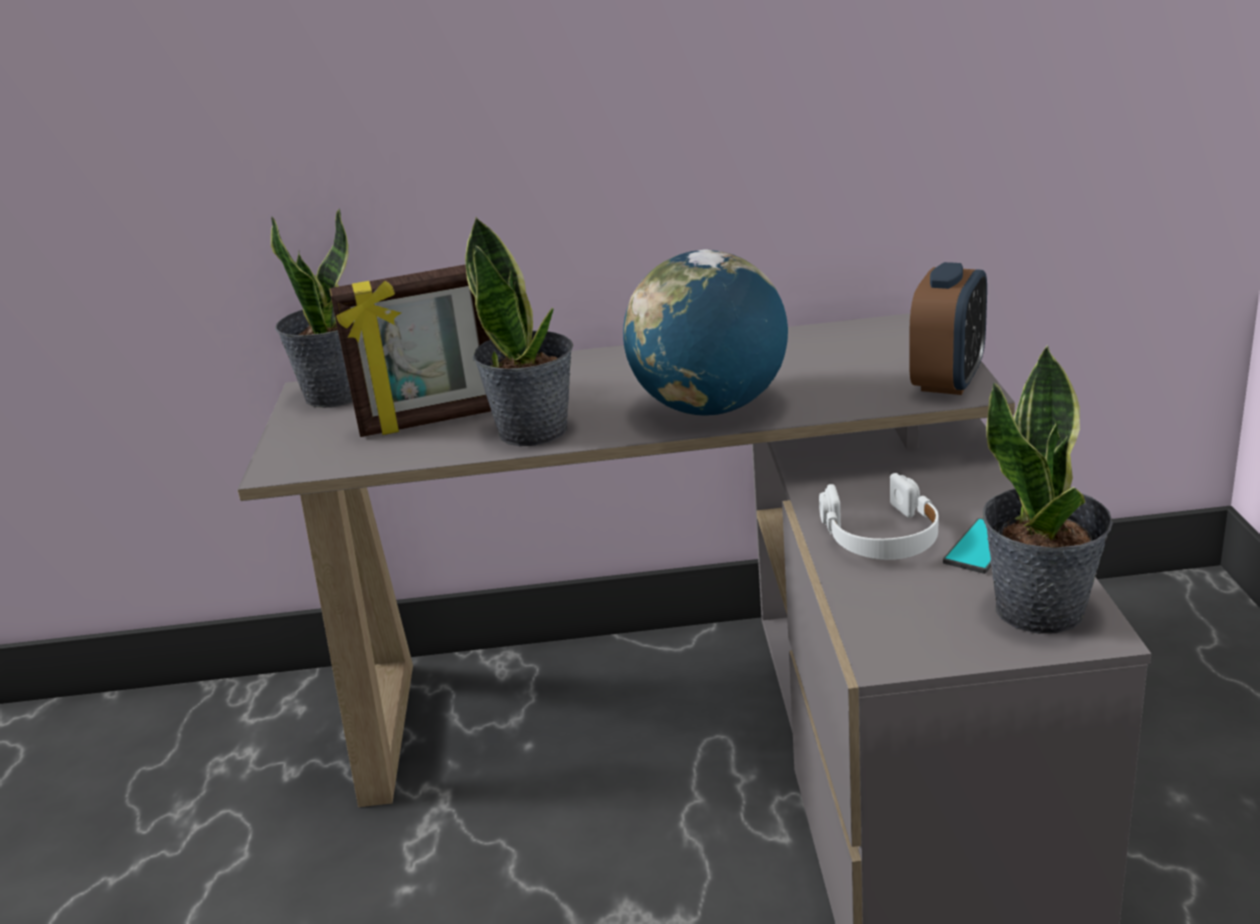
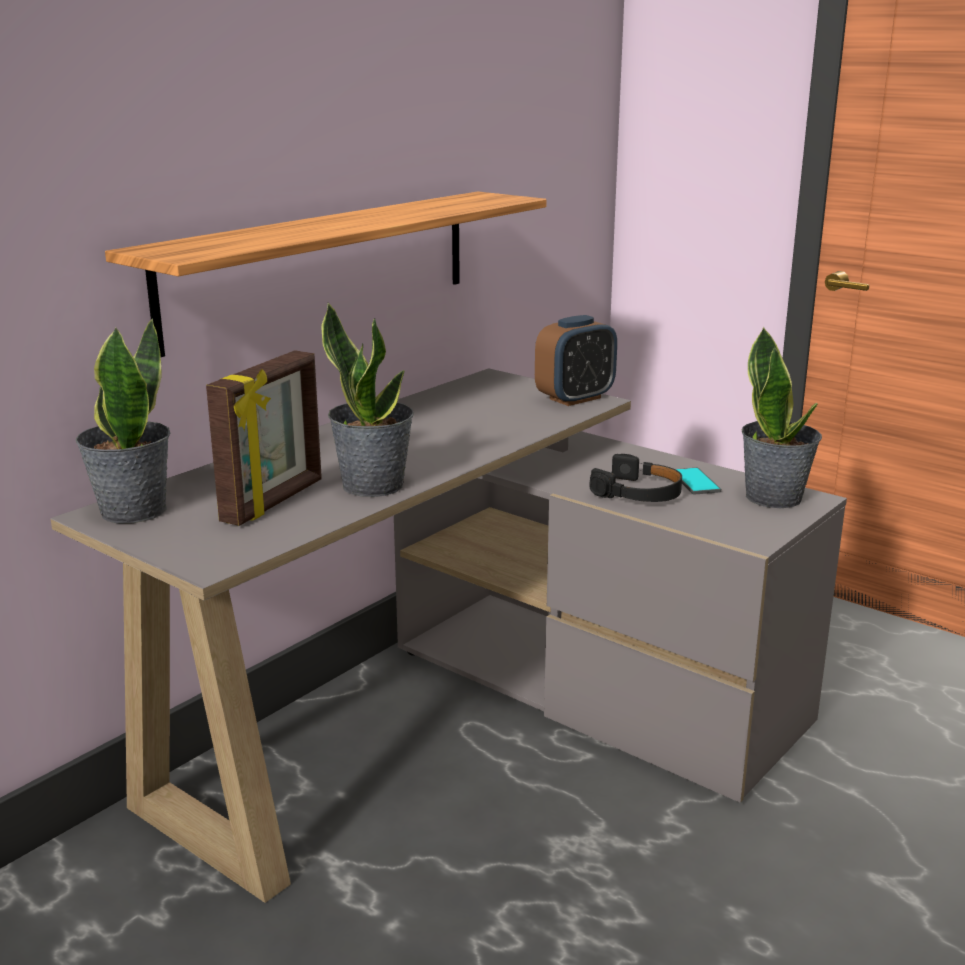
camera: 50 degrees left, 5 degrees down
globe [623,250,788,416] -> none
white headphones [819,473,939,560] -> black headphones [589,454,682,502]
alarm clock [909,262,987,395] -> alarm clock turned 75 degrees clockwise [535,315,617,406]
none -> shelf [105,192,547,357]

